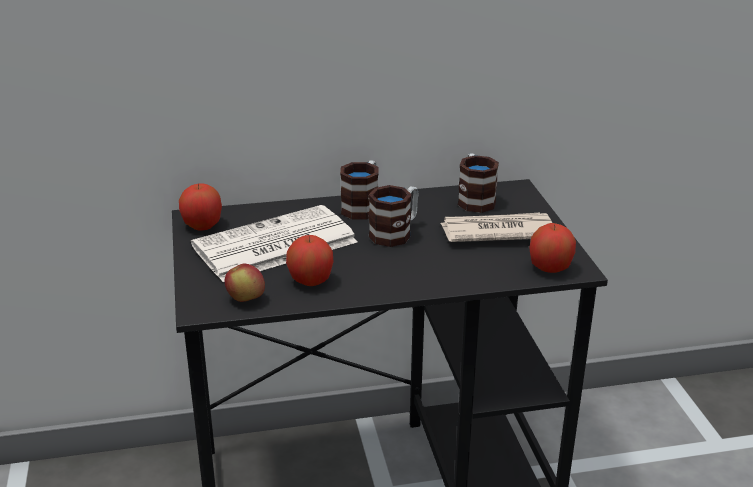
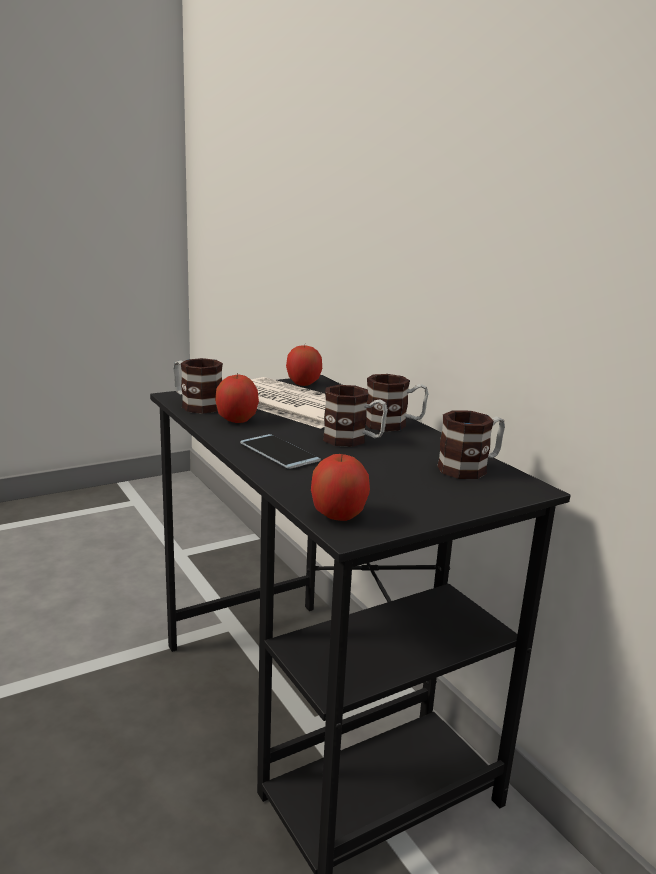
camera: 70 degrees right, 10 degrees down
apple [225,264,265,302] -> mug [173,358,223,414]
newspaper [441,213,552,242] -> none
none -> phone [240,434,321,469]

